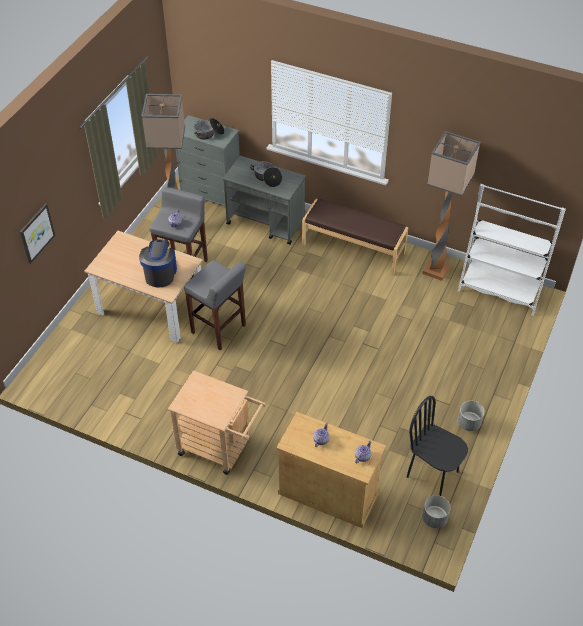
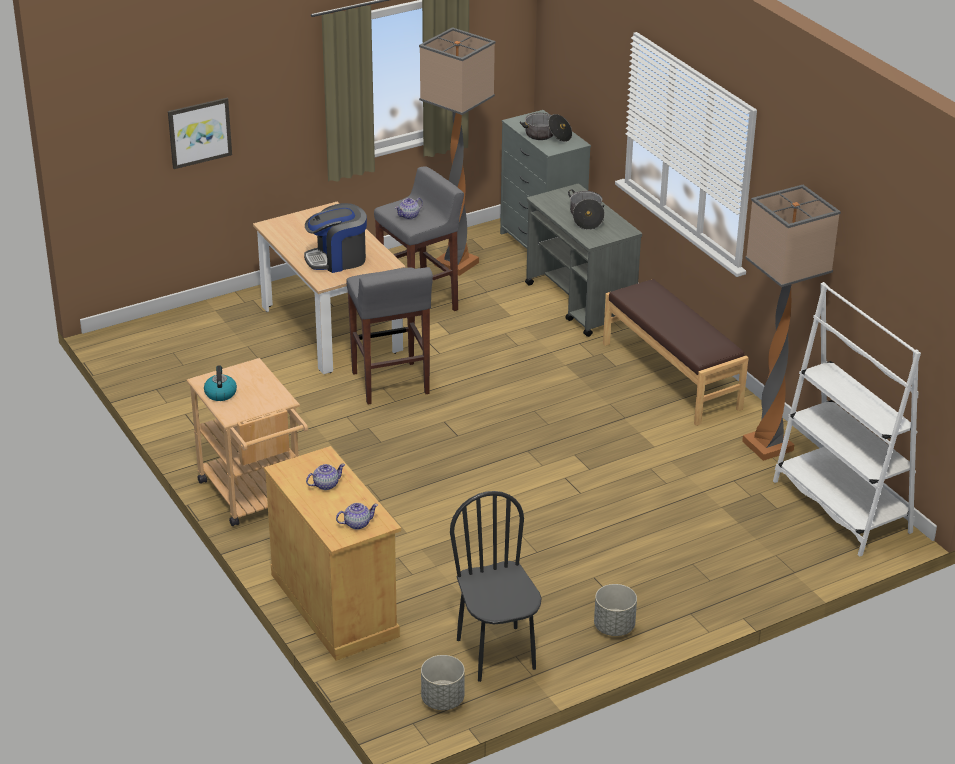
camera: 35 degrees right, 15 degrees down
coffee machine [139,239,177,287] -> coffee machine turned 150 degrees counterclockwise [304,203,367,273]
none -> kettle [204,365,237,401]

